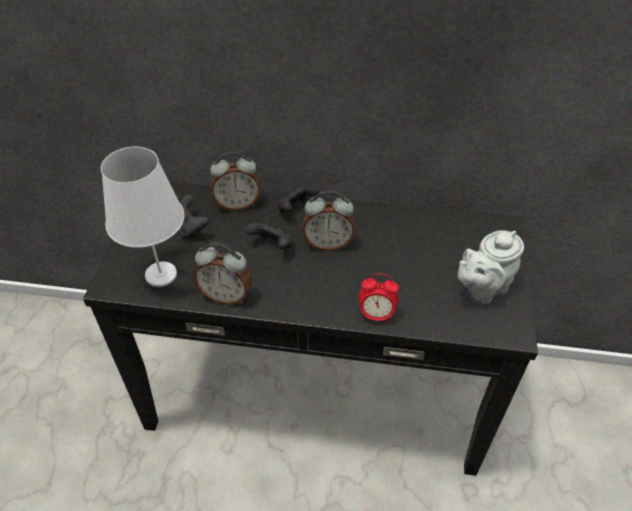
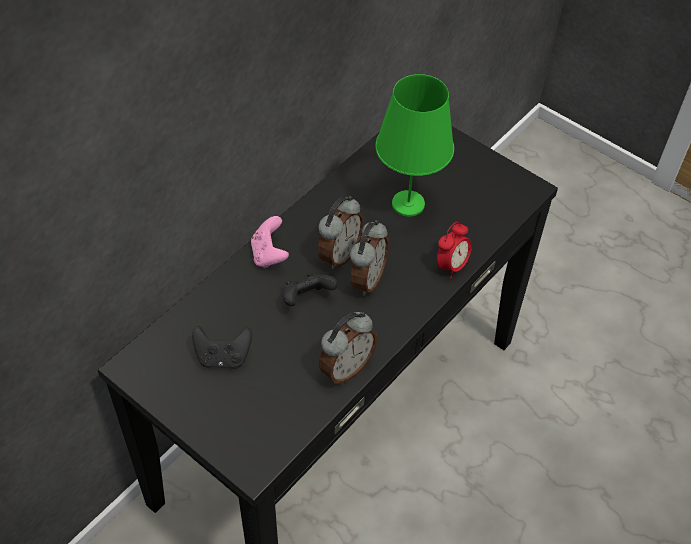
camera: 60 degrees left, 5 degrees up
white table lamp [101,147,185,287] -> none
alarm clock [210,151,261,211] -> alarm clock moved to [350,220,389,296]
black game controller [277,185,320,212] -> pink game controller [251,216,289,268]
grey teapot [457,230,524,304] -> none
none -> green table lamp [375,74,454,217]

